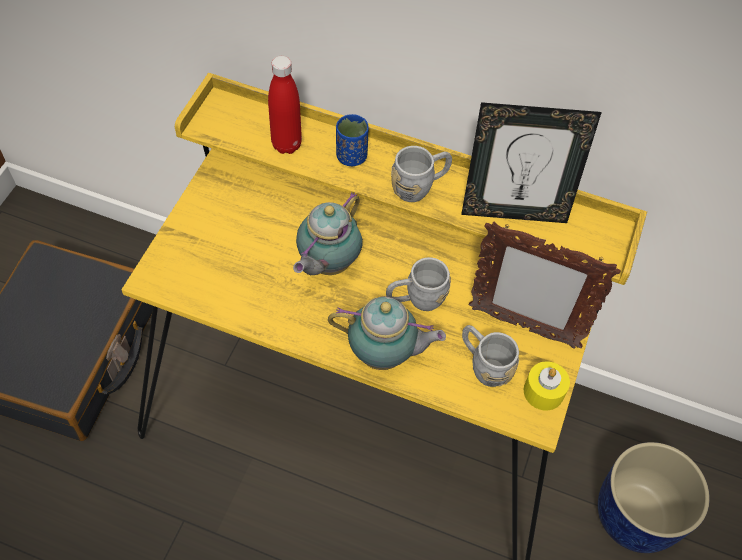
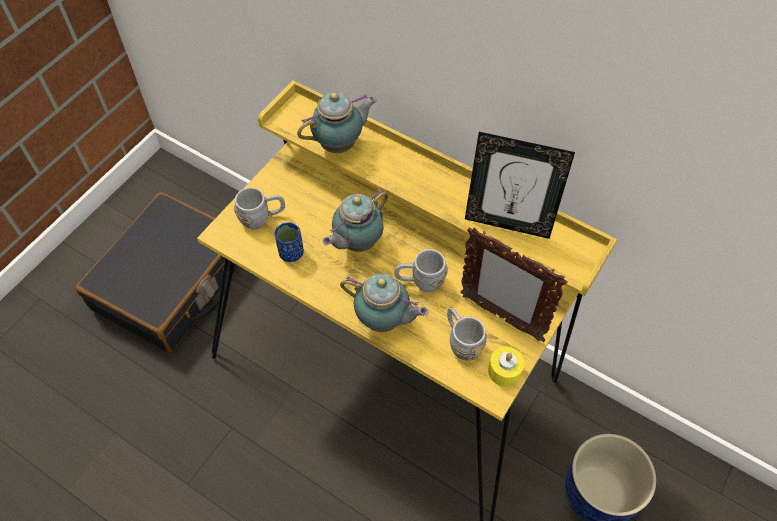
camera: 15 degrees right, 0 degrees up
red bottle [268,56,302,154] -> teapot [297,92,377,153]
blue cup [336,114,369,166] -> blue cup moved to [275,222,304,262]
grey mug [391,146,452,202] -> grey mug moved to [234,187,285,229]

